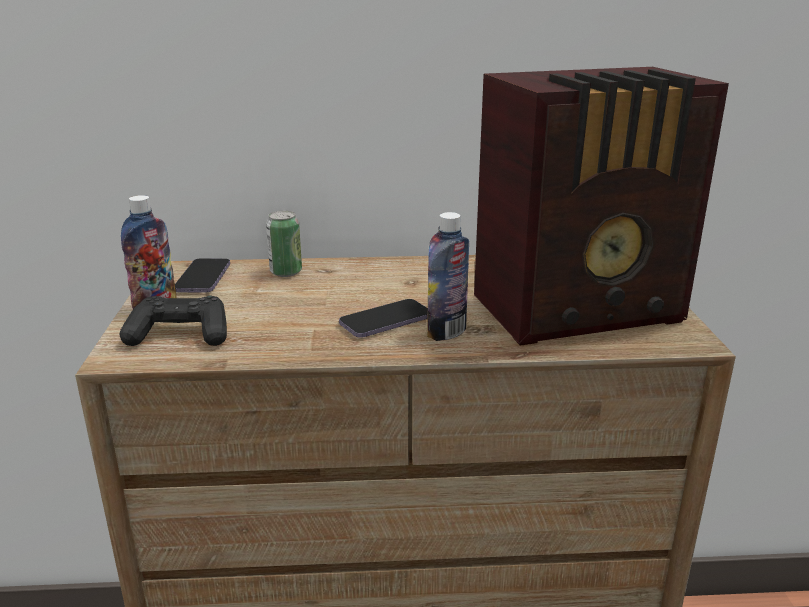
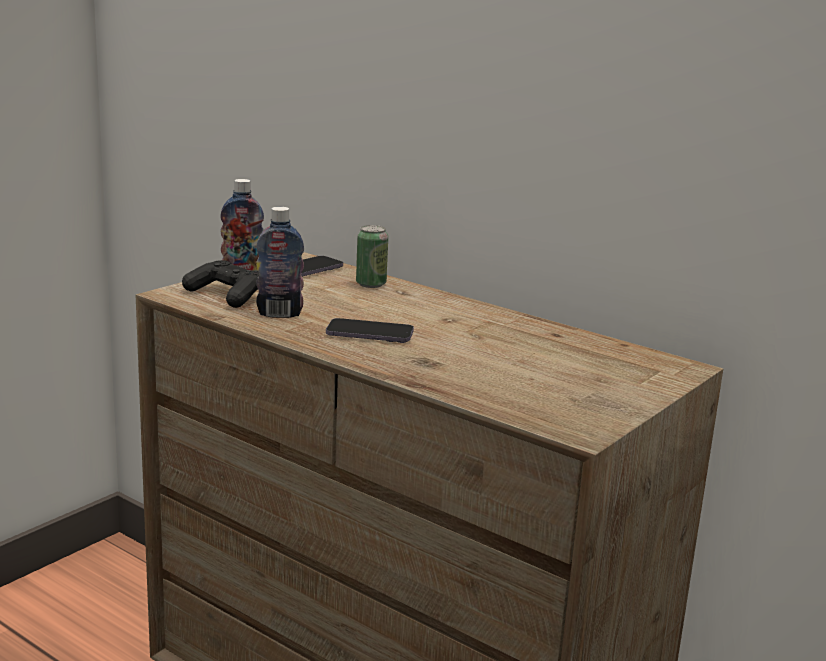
camera: 40 degrees right, 5 degrees down
bottle [427,212,469,341] -> bottle moved to [256,207,304,318]
radio [474,67,729,346] -> none

